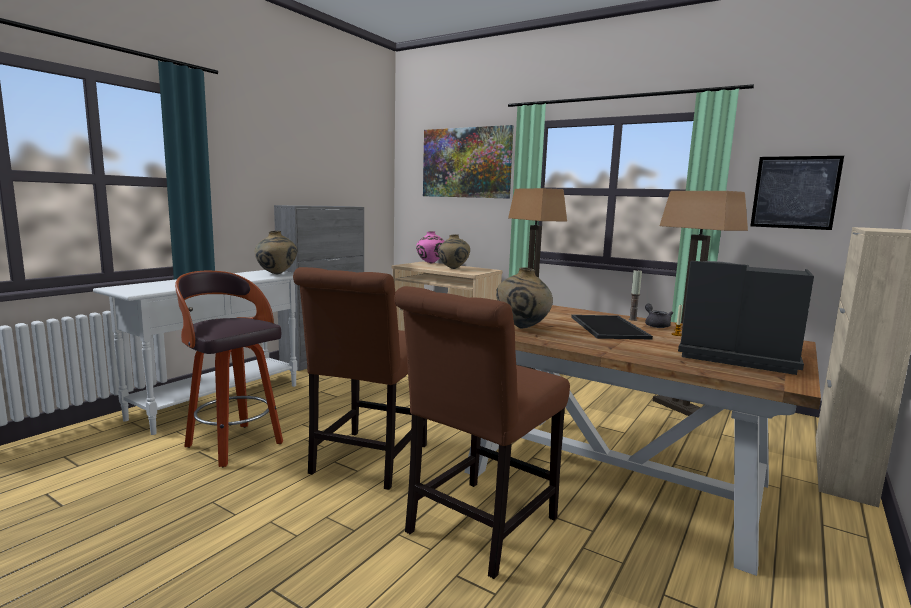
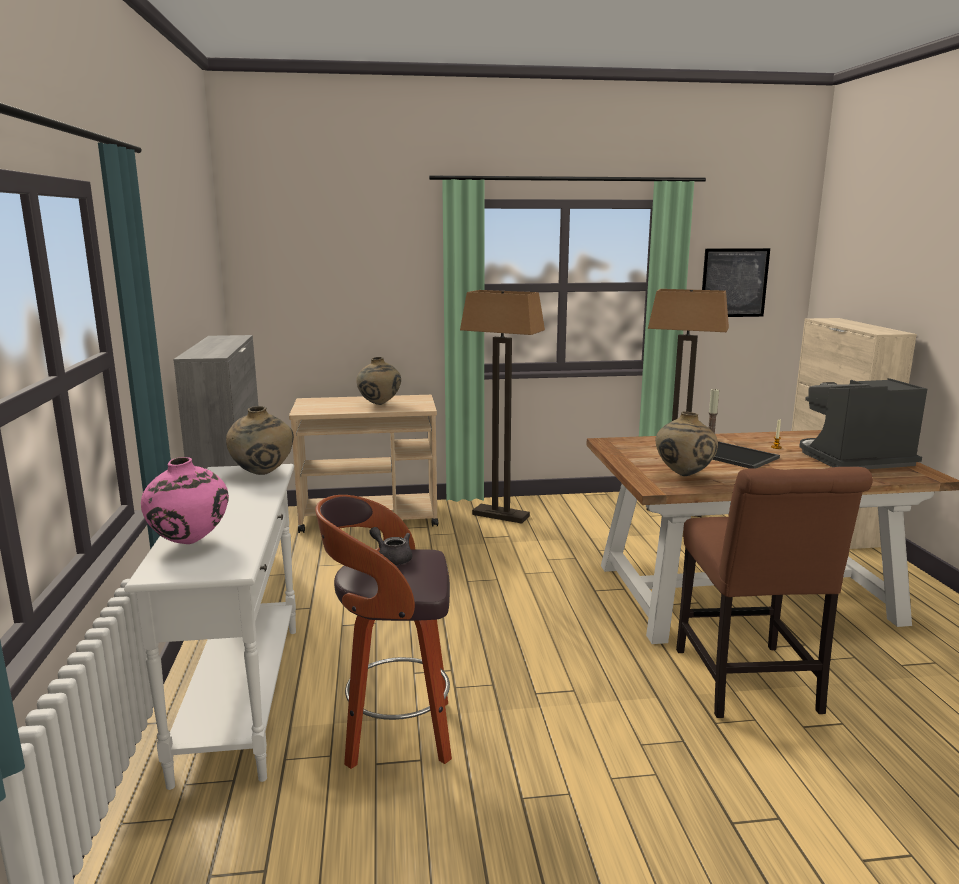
camera: 40 degrees left, 5 degrees up
brown chair [293,267,427,490] -> none
pink vase [416,231,445,263] -> pink vase moved to [141,457,229,544]
picture [423,125,513,199] -> none
grey teapot [645,304,673,328] -> grey teapot moved to [369,527,412,565]

